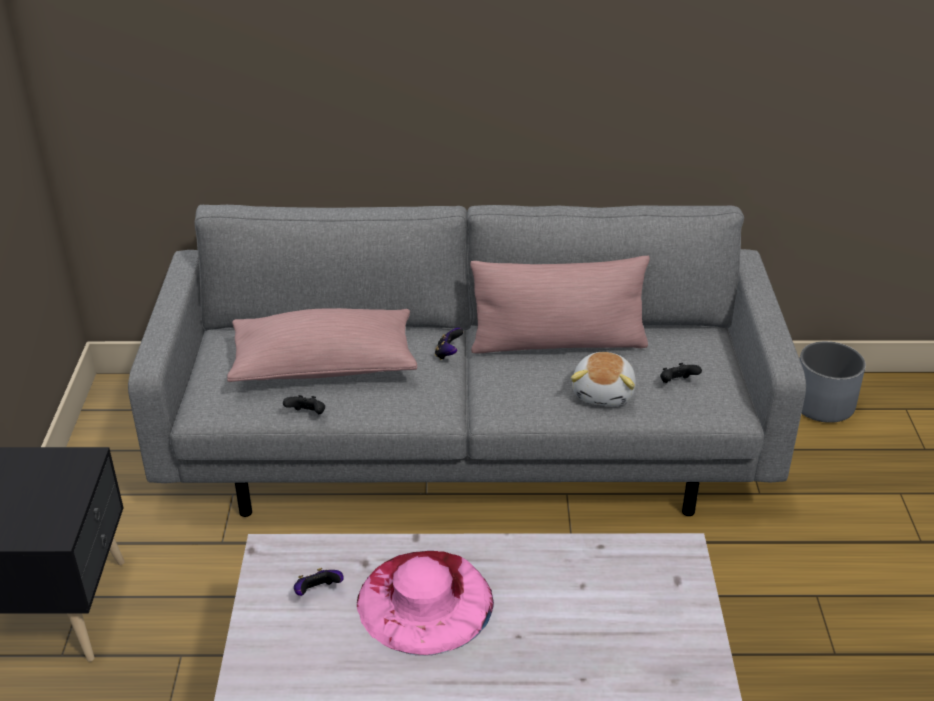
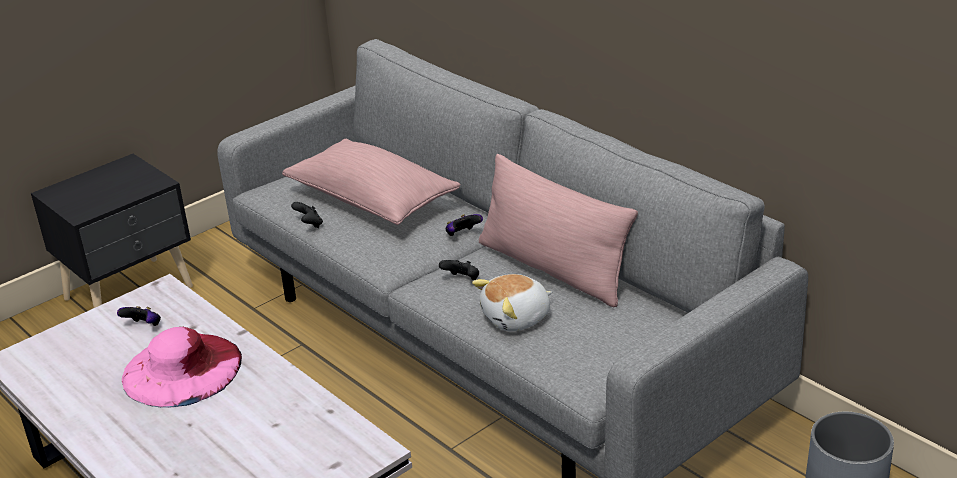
camera: 50 degrees right, 5 degrees down
black game controller [660,363,702,383] -> black game controller moved to [439,260,479,280]

